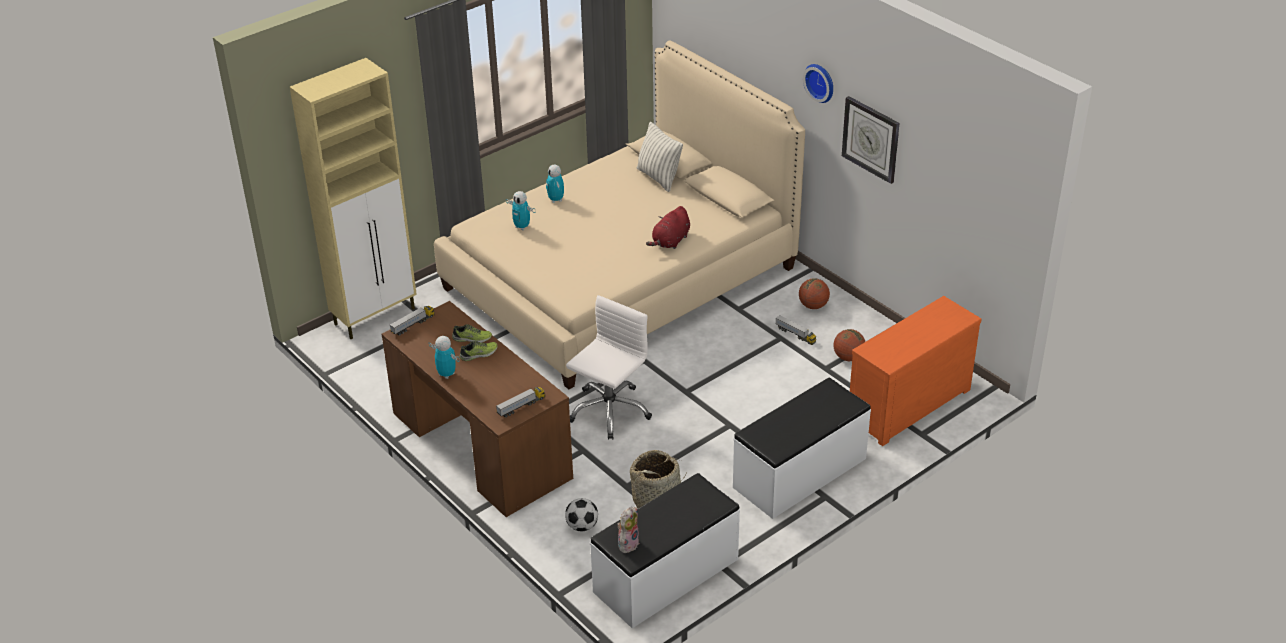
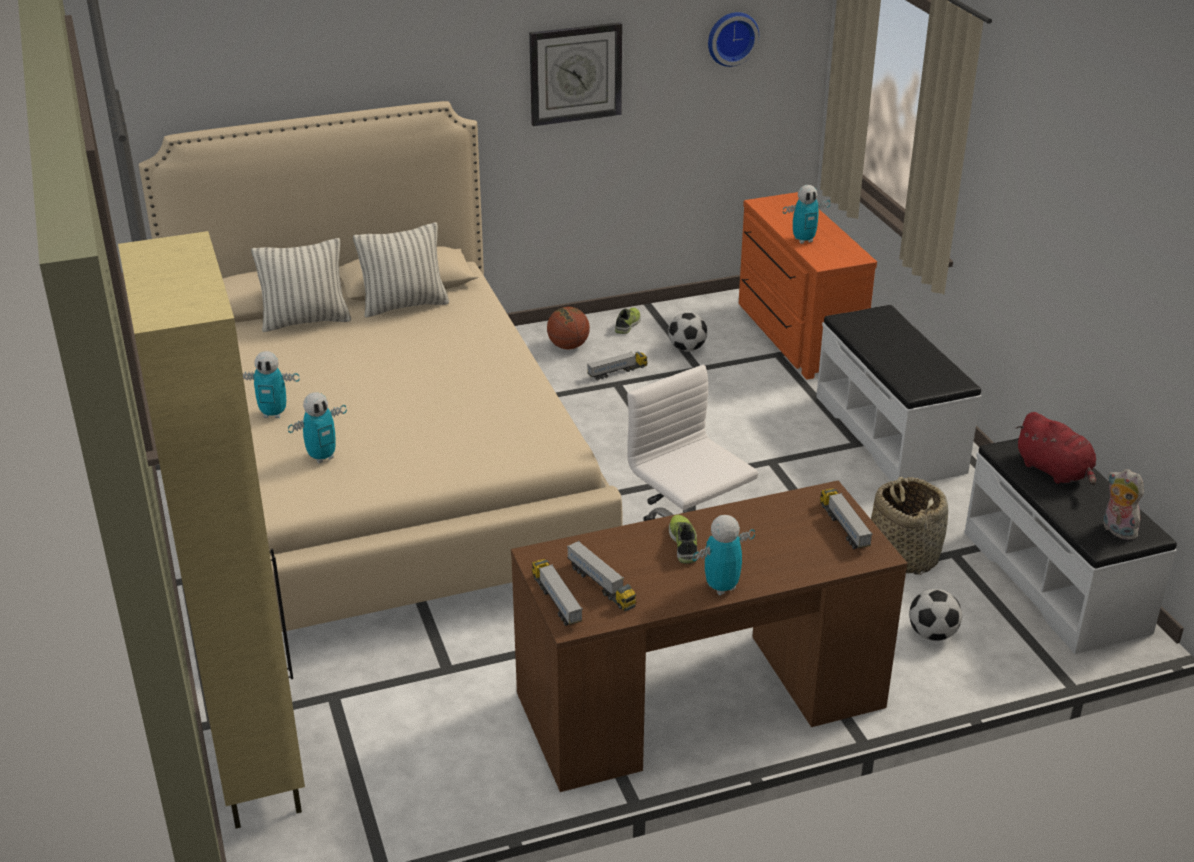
camera: 70 degrees left, 5 degrees down
shoe [452,324,492,343] -> shoe moved to [615,308,641,334]
red plush toy [646,206,690,249] -> red plush toy moved to [1016,412,1096,486]
wall clock [803,64,833,103] -> wall clock moved to [708,12,759,67]
basketball [834,329,865,361] -> football [668,312,707,352]
none -> pillow [353,222,449,318]
none -> toy truck [567,541,636,611]
none -> toy robot [783,185,830,244]

